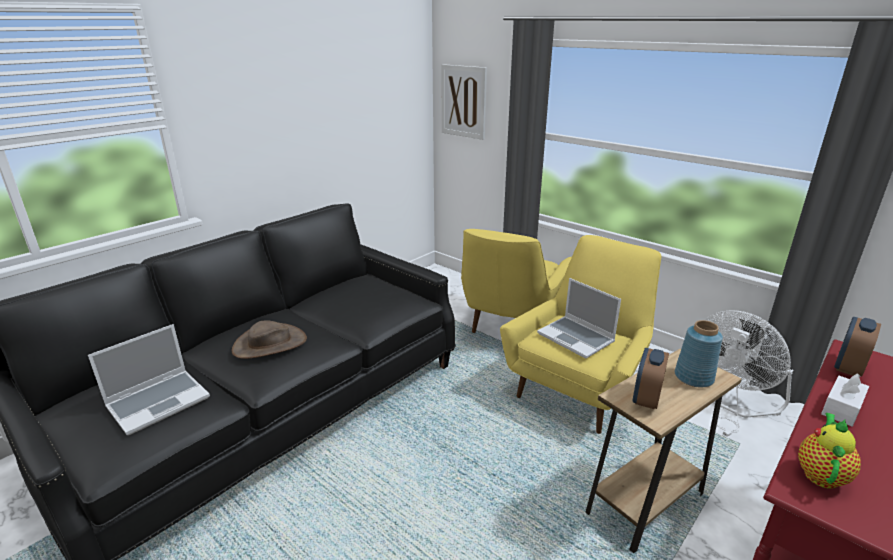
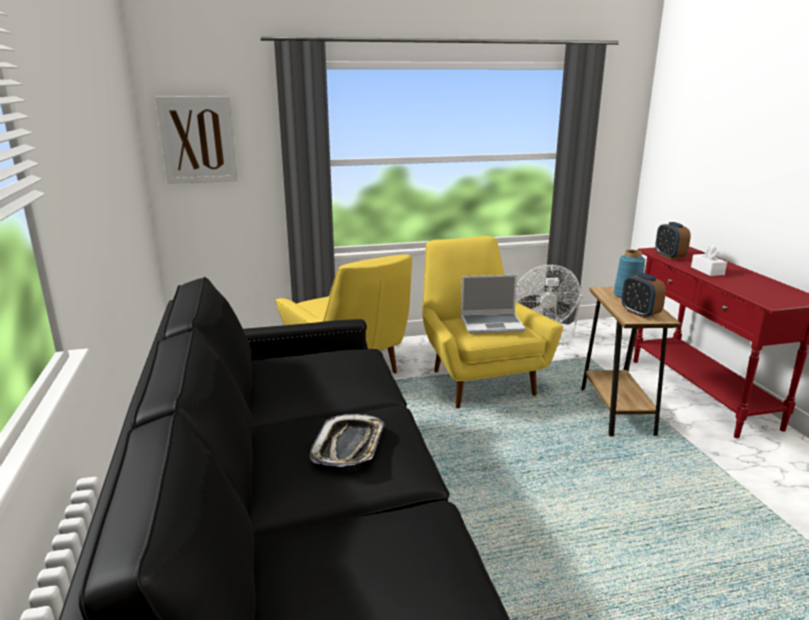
camera: 55 degrees left, 5 degrees down
laptop [88,324,210,435] -> none
brown hat [232,320,307,359] -> tray [310,414,385,467]
teapot [798,413,861,489] -> none

